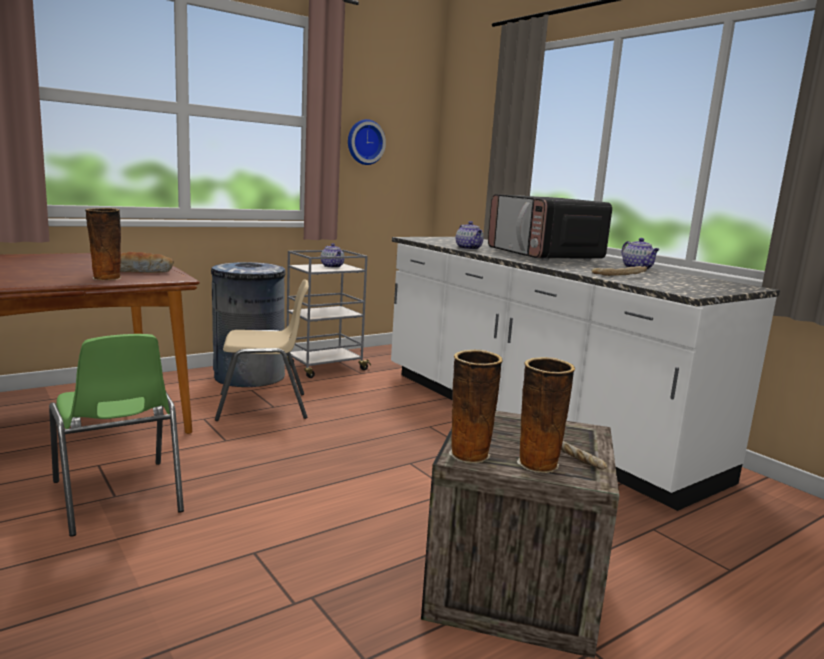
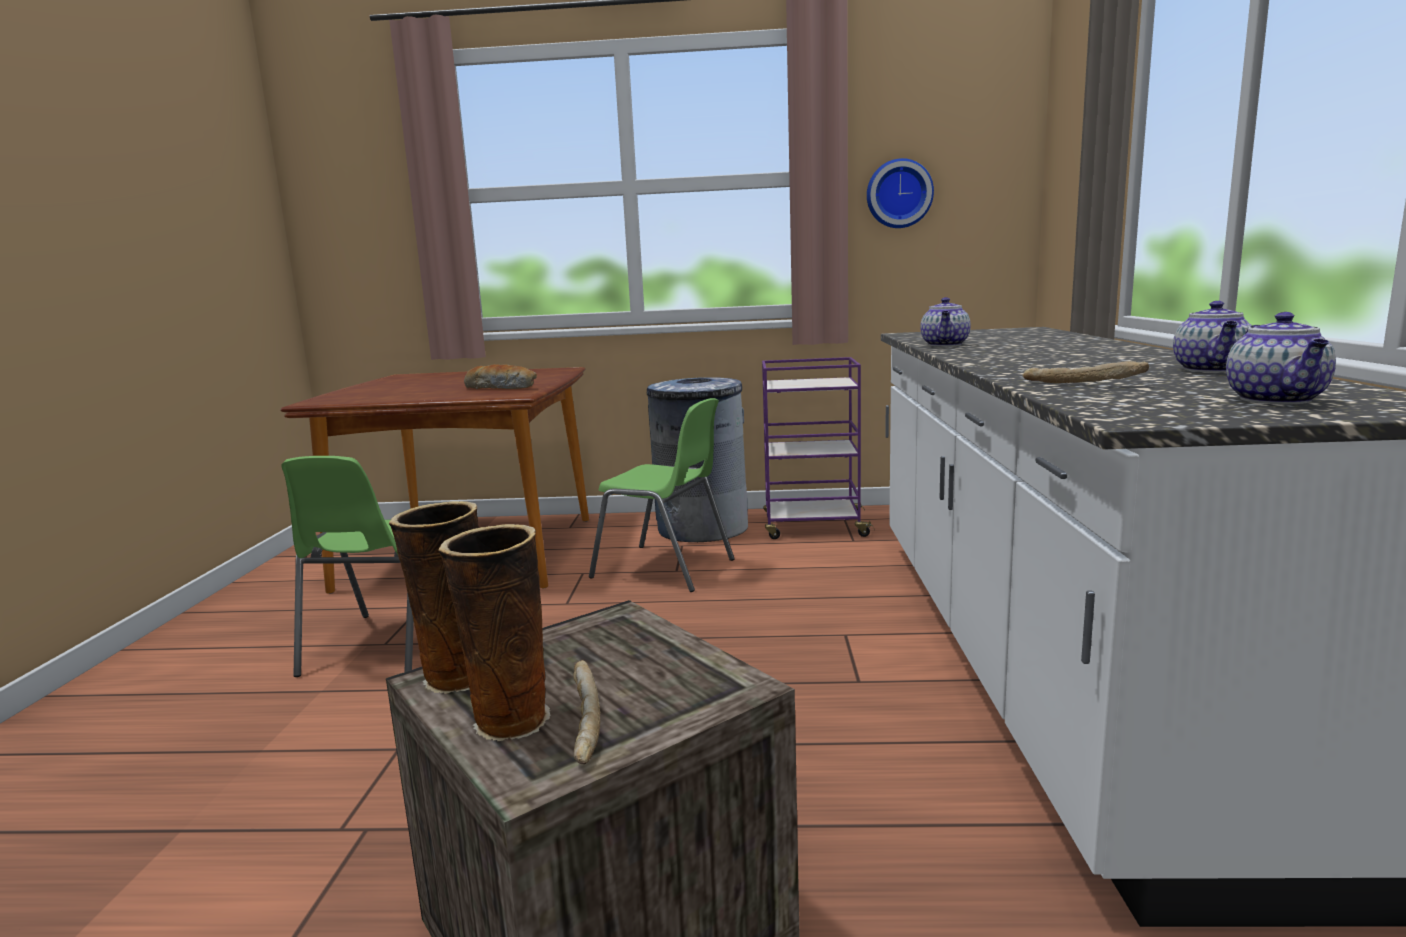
camera: 40 degrees right, 0 degrees up
vase [85,208,121,280] -> none
beige chair [215,279,309,421] -> green chair [589,398,735,592]
grey cart [286,250,371,378] -> purple cart [762,357,875,539]
teapot [321,243,345,268] -> teapot moved to [1226,312,1336,405]
microwave [488,194,612,261] -> none

